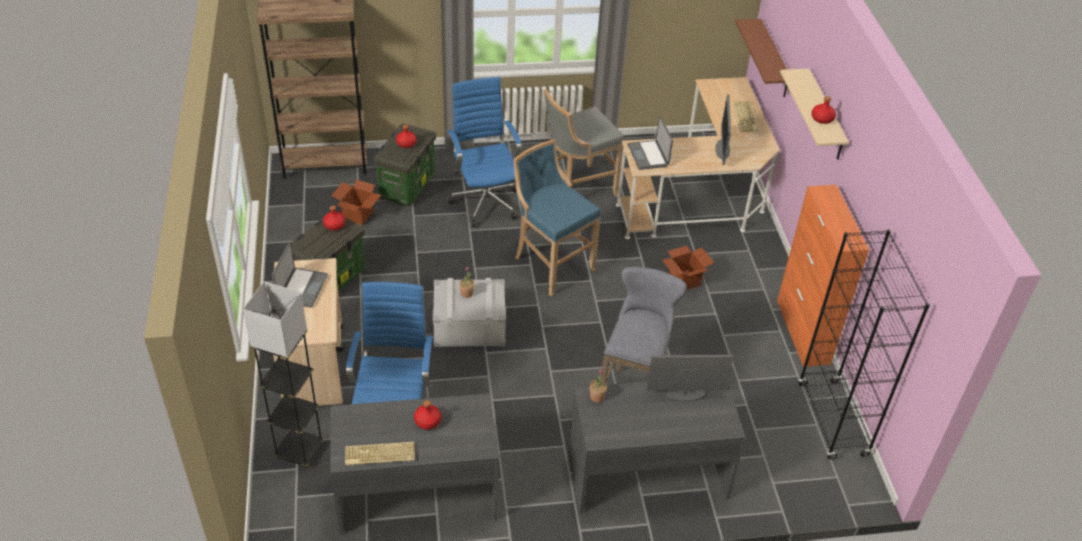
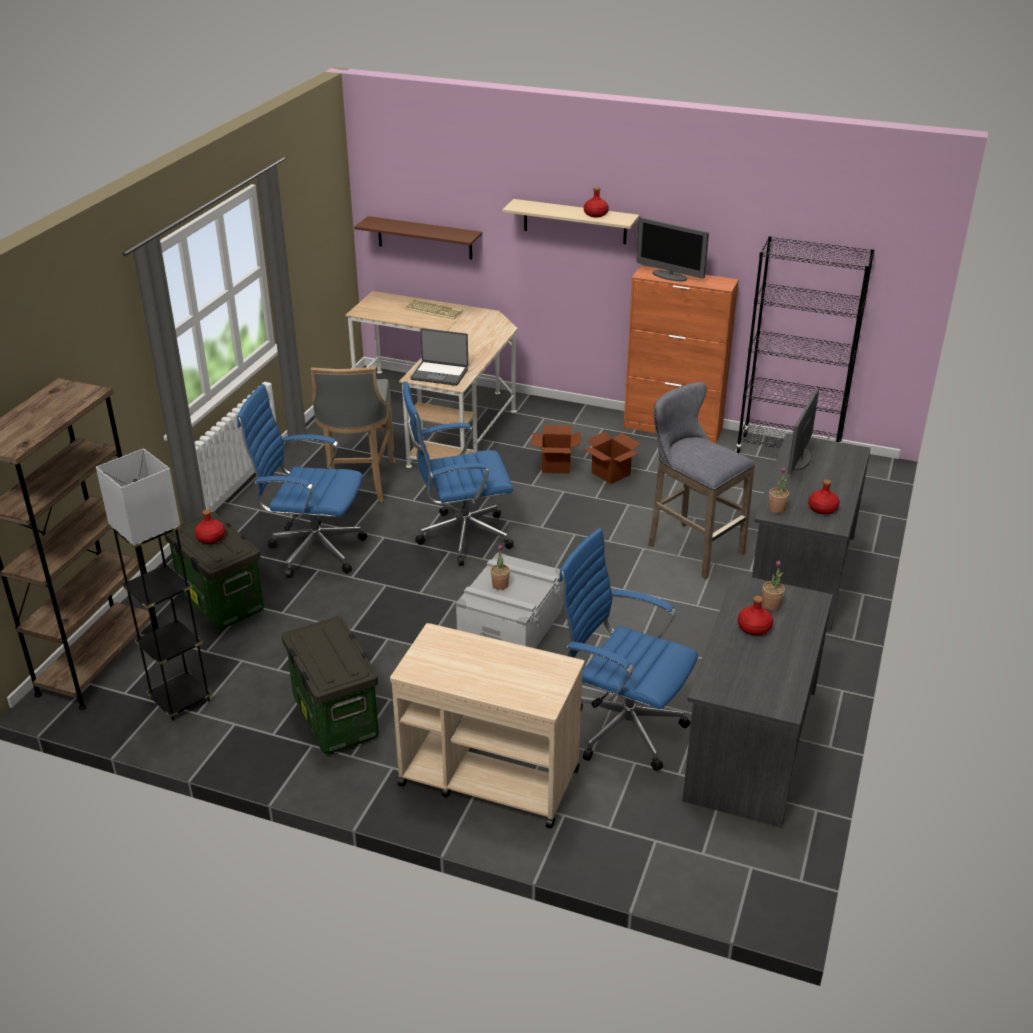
camera: 60 degrees left, 10 degrees down
grey floor lamp [243,281,324,469] -> grey floor lamp moved to [96,448,212,721]
laptop [272,242,328,308] -> none
red bottle [323,206,346,231] -> red bottle moved to [808,479,840,514]
cardboard box [331,179,381,225] -> cardboard box moved to [583,431,641,484]
keyboard [345,442,415,465] -> none
blue stool [513,139,601,296] -> blue office chair [403,381,513,566]
monitor [715,95,731,165] -> monitor moved to [636,217,709,281]
none -> potted plant [762,560,785,610]

